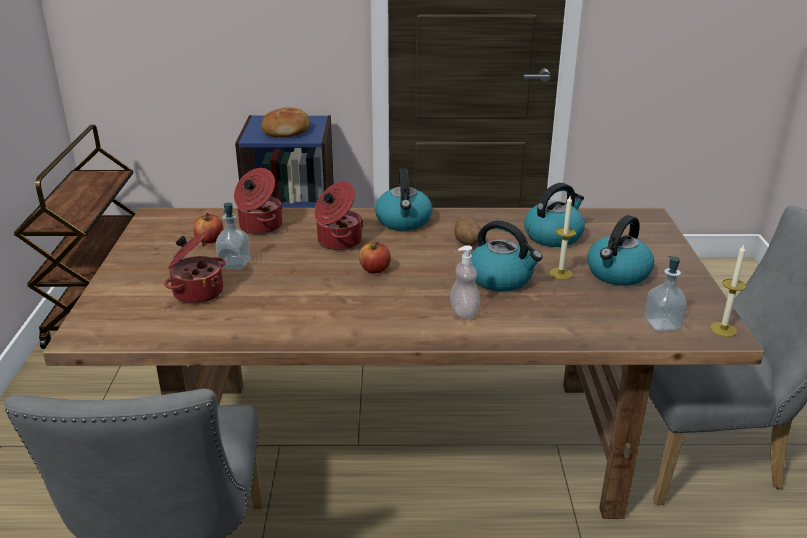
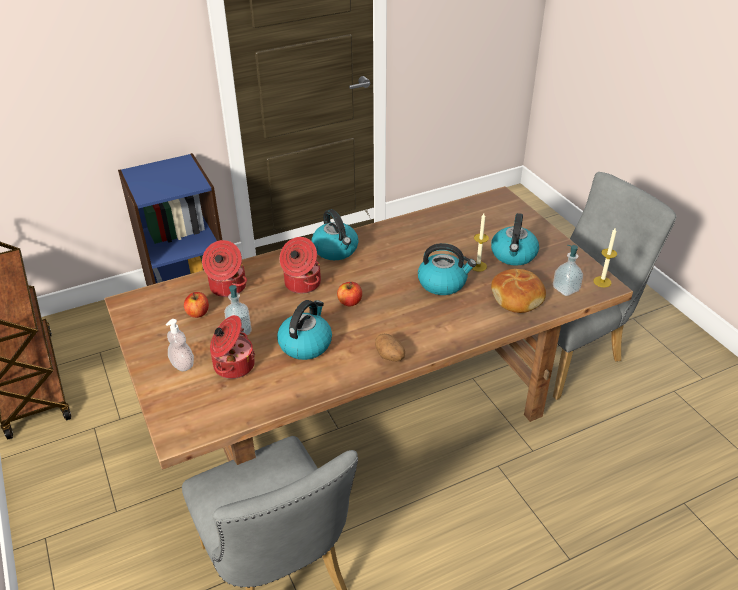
camera: 25 degrees left, 10 degrees up
bread [261,108,310,137] -> bread moved to [491,269,546,313]
soap dispenser [450,245,480,319] -> soap dispenser moved to [166,319,194,371]
potato [454,217,481,246] -> potato moved to [375,334,405,362]
kettle [524,183,585,247] -> kettle moved to [277,300,332,360]

